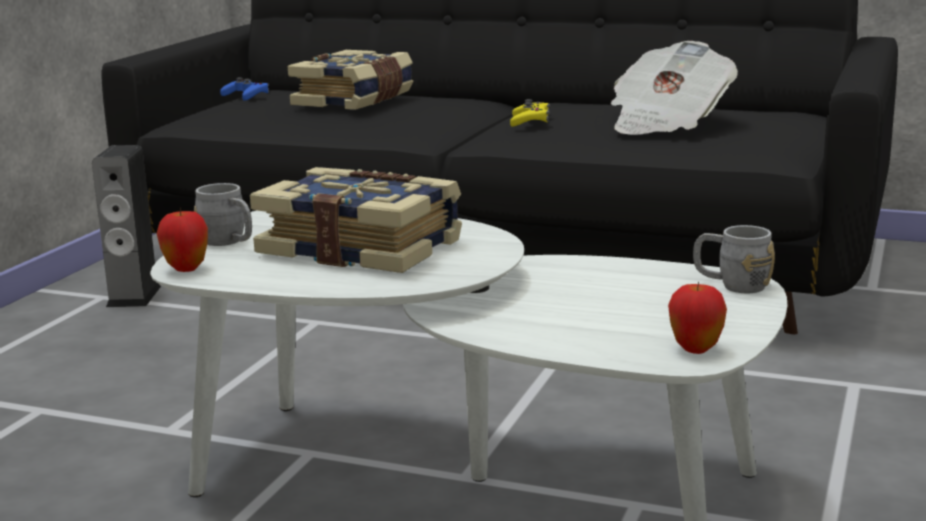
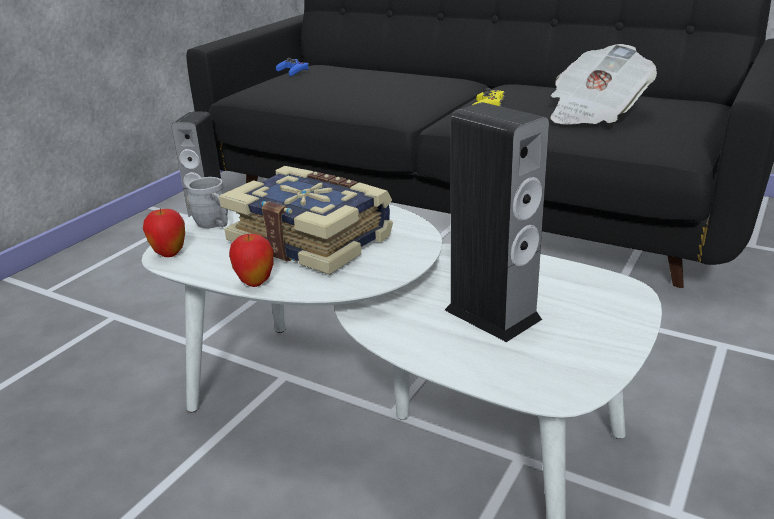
camera: 10 degrees right, 10 degrees up
book [288,50,413,110] -> none
apple [668,281,727,354] -> apple moved to [229,234,273,287]
grey mug [693,225,775,293] -> none
none -> speaker [445,102,549,342]

